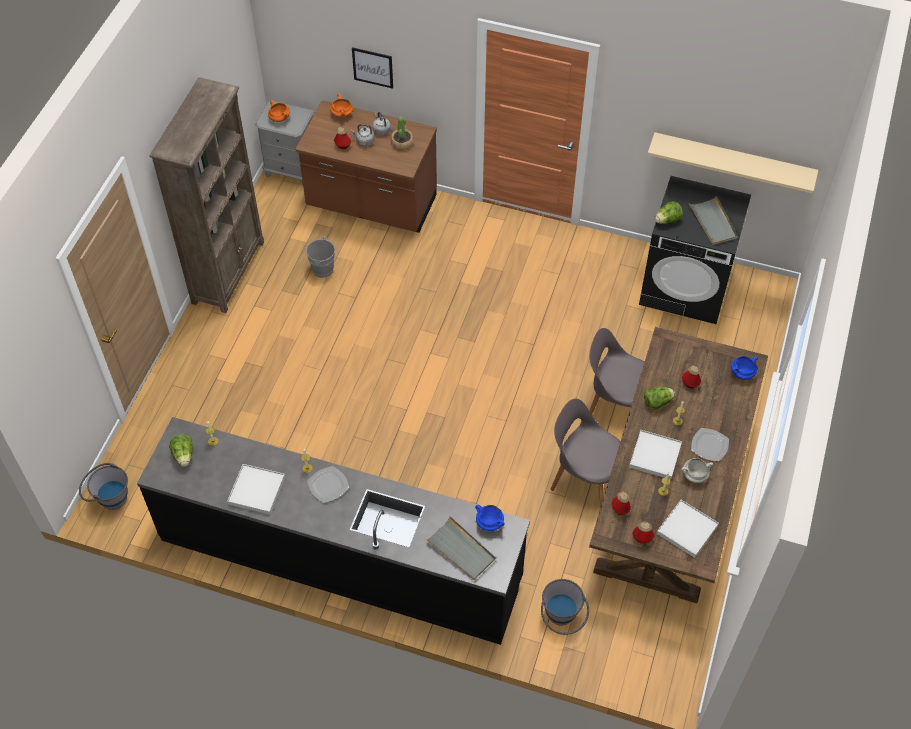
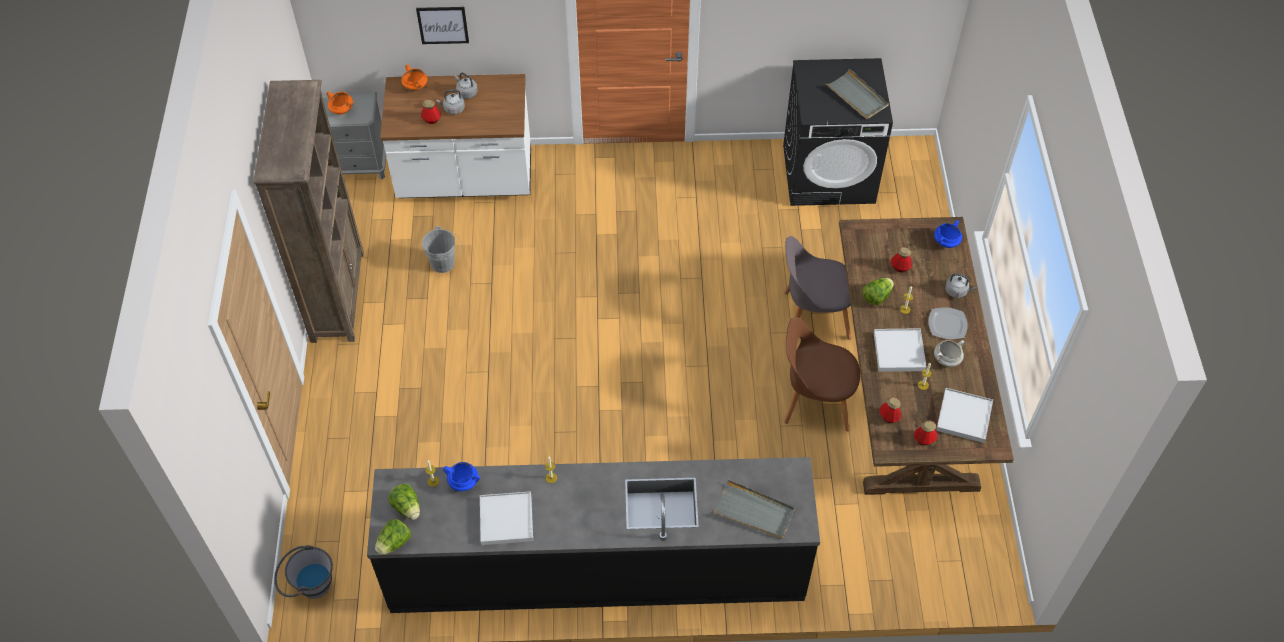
camera: 20 degrees left, 0 degrees up
brown counter [295,100,437,233] -> white counter [380,74,531,198]
plate [307,466,349,503] -> none
potted plant [391,117,414,150] -> none
blue cooking pot [475,505,505,531] -> blue cooking pot moved to [443,462,480,491]
grey bucket [541,579,589,635] -> none
grey chair [551,399,621,507] -> brown chair [784,317,860,431]
beige shelf [647,132,819,194] -> none
lettuce [655,201,683,224] -> lettuce moved to [375,519,411,555]
none -> grey kettle [945,273,976,298]

